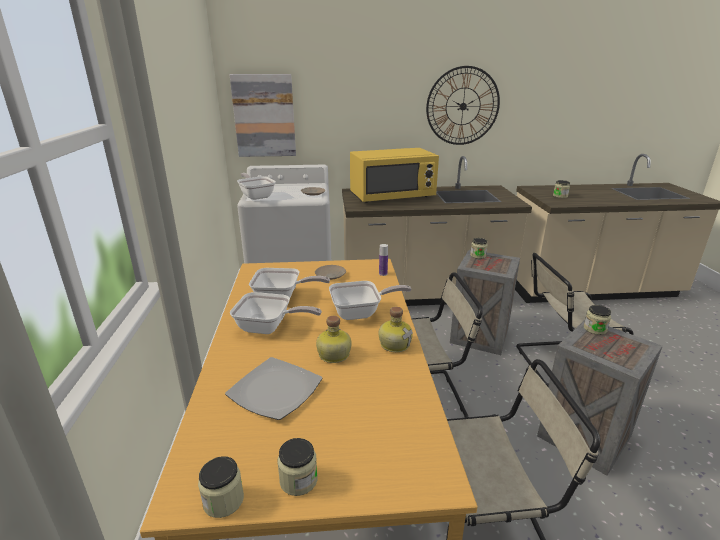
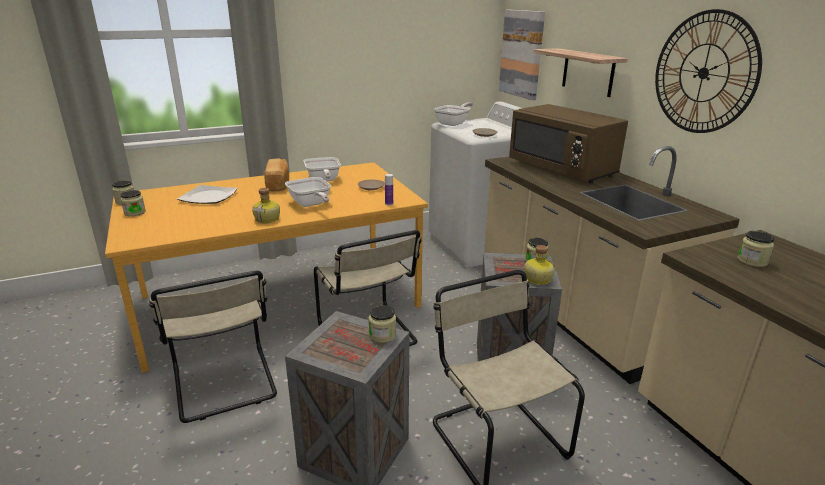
camera: 70 degrees right, 0 degrees up
frying pan [230,292,322,334] -> bread [264,158,289,191]
bottle [316,316,351,363] -> bottle moved to [524,245,555,285]
yellow microwave [350,148,439,203] -> brown microwave [509,104,628,183]
none -> shelf [533,48,628,97]

